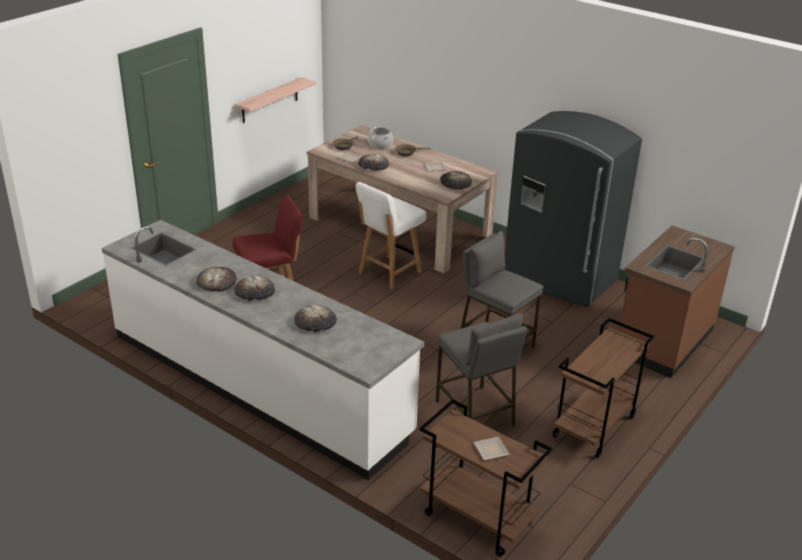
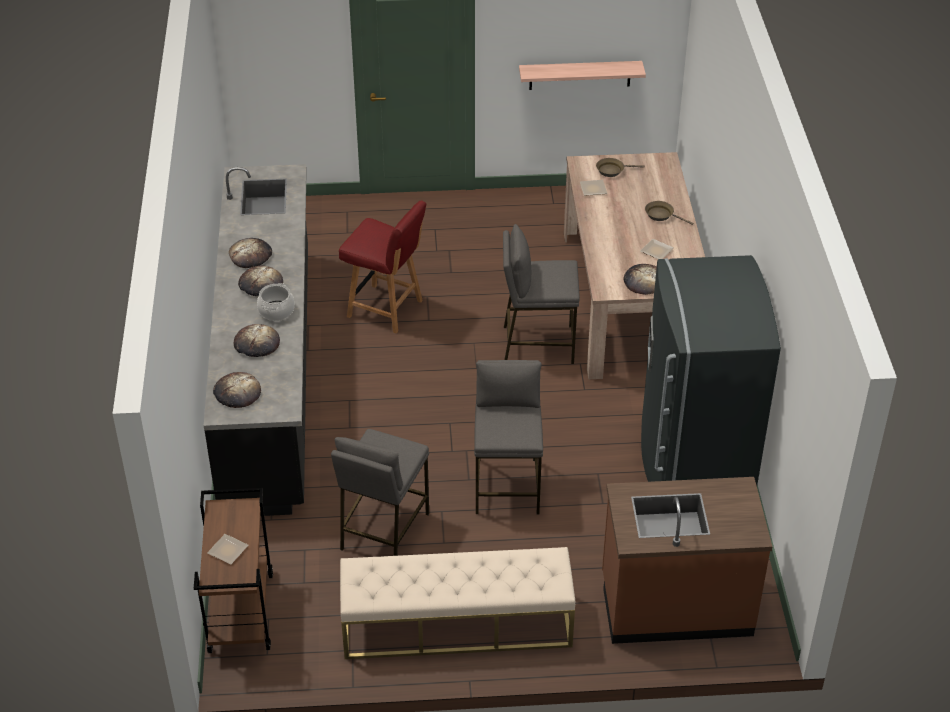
camera: 50 degrees right, 10 degrees up
white counter [102,220,424,480] -> black counter [204,164,308,516]
white chair [356,182,426,290] -> grey stool [503,224,580,364]
bread [358,154,389,171] -> bread moved to [213,372,261,408]
cooking pot [368,126,393,149] -> cooking pot moved to [257,283,295,321]
brown cart [552,318,655,458] -> beige bench [340,547,575,659]

